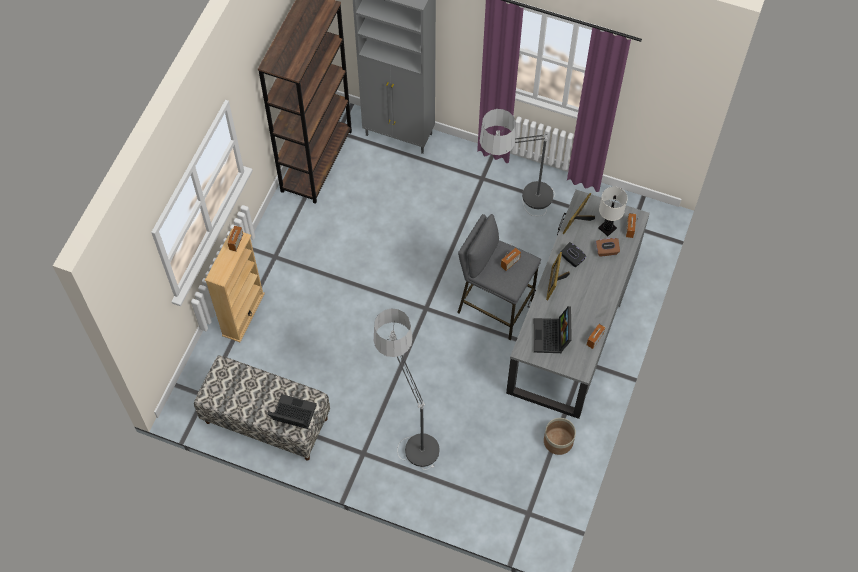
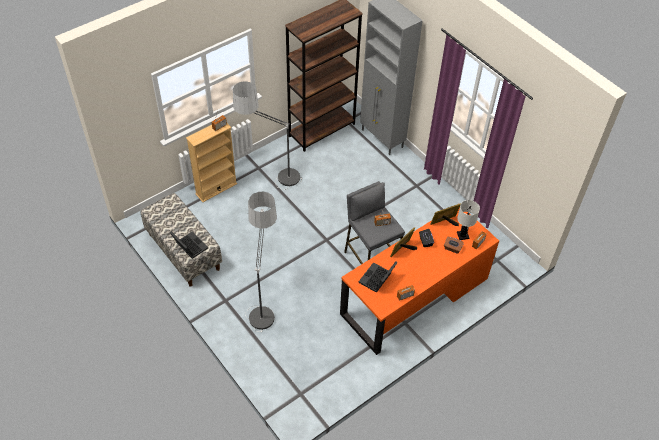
camera: 30 degrees right, 10 degrees down
floor lamp [479,109,555,216] -> floor lamp moved to [233,81,302,190]
grey desk [506,190,650,419] -> orange desk [340,208,499,355]
planter [544,418,576,455] -> none

